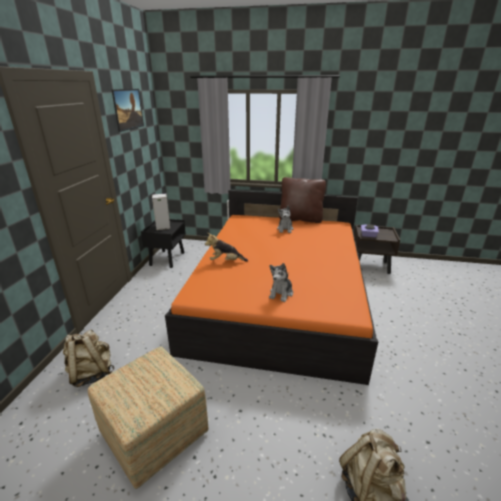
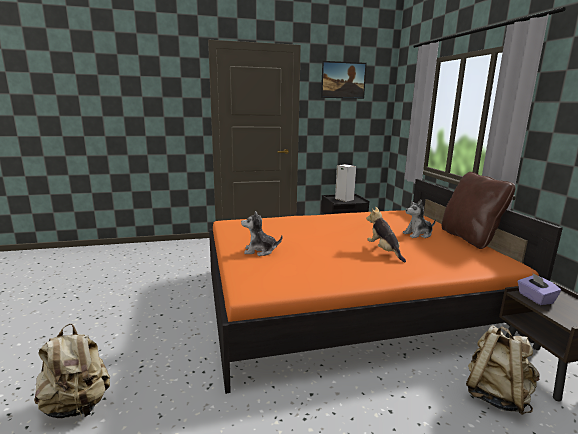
camera: 65 degrees right, 10 degrees down
beige backpack [63,329,114,387] -> beige backpack moved to [466,325,539,415]
ottoman [88,347,209,489] -> none
plush toy [205,233,248,261] -> plush toy moved to [366,207,406,262]

